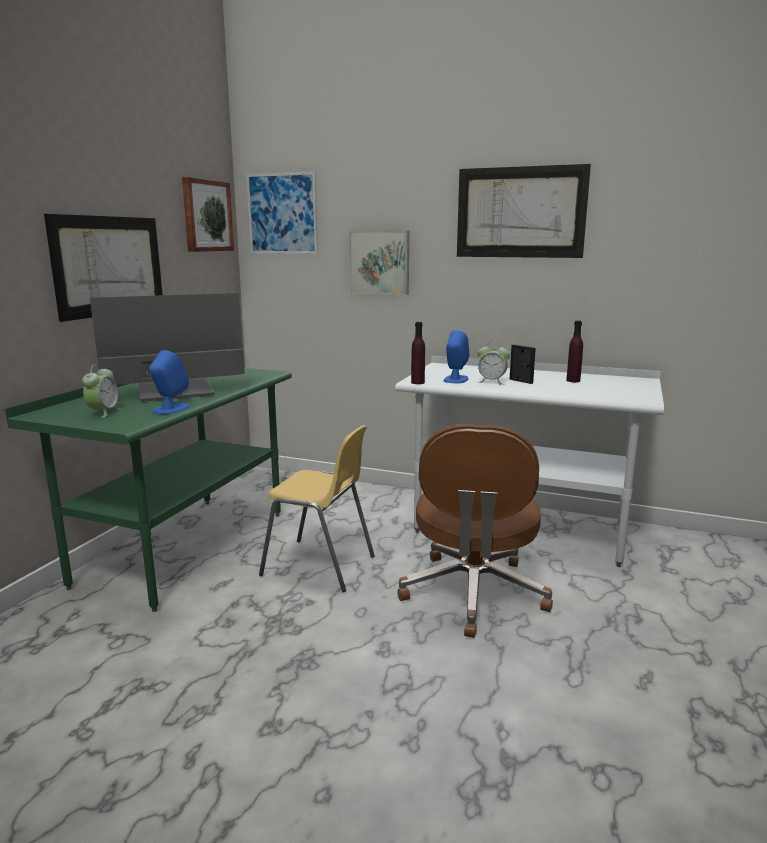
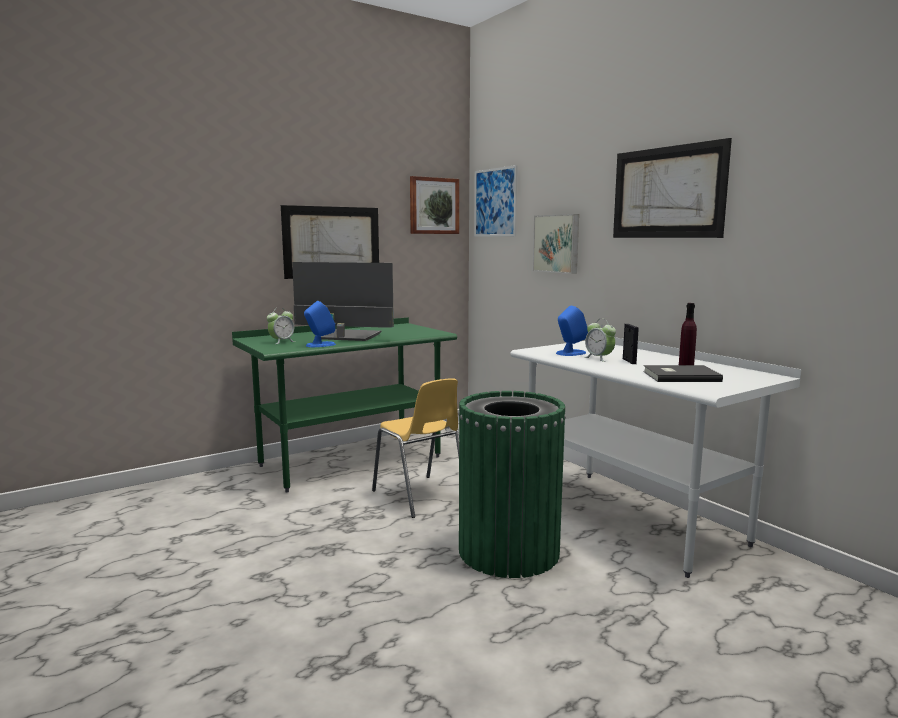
camera: 35 degrees right, 5 degrees down
brown office chair [398,424,553,638] -> green trash can [458,391,566,578]
purple bottle [411,322,425,384] -> none
none -> grey book [643,365,723,382]

